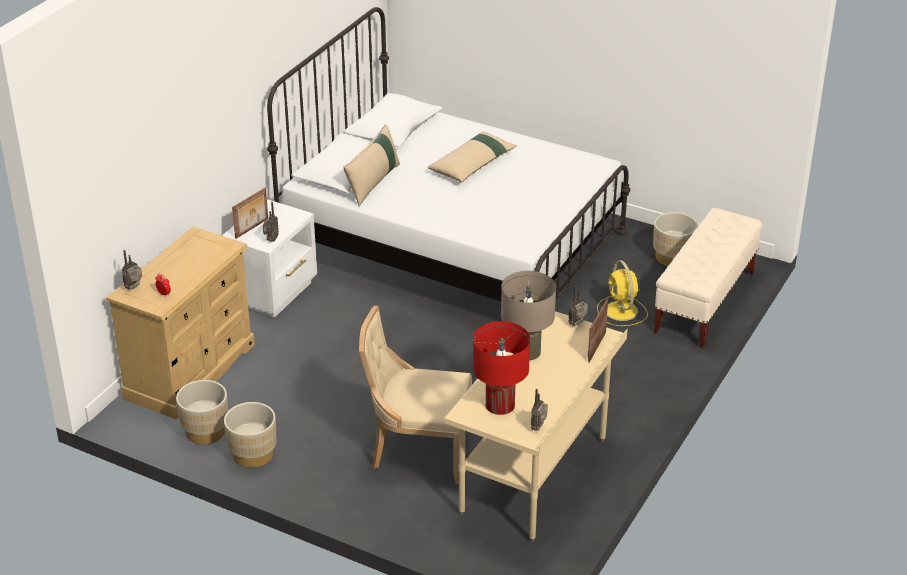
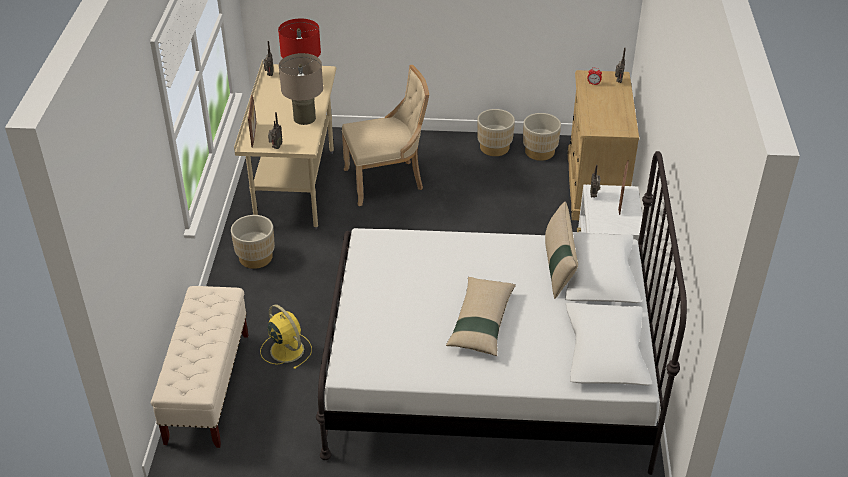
camera: 155 degrees right, 5 degrees up
beige planter [653,212,698,266] -> beige planter moved to [231,215,275,269]

